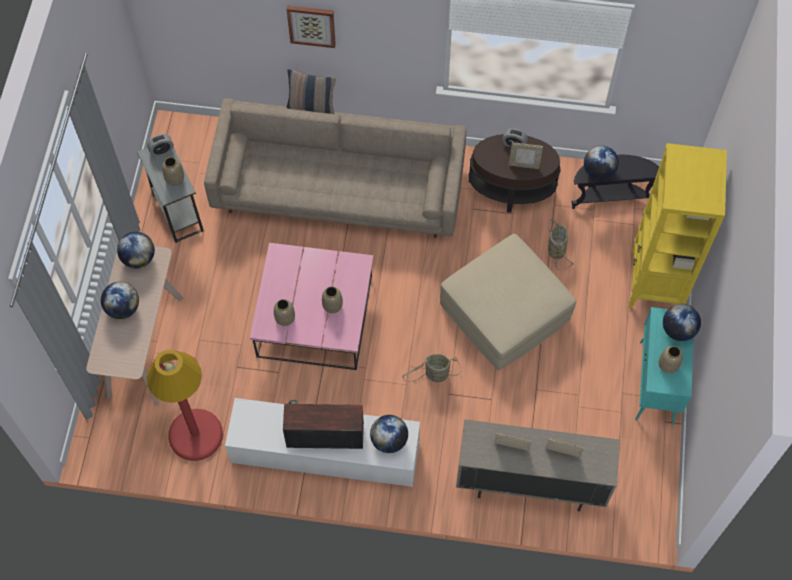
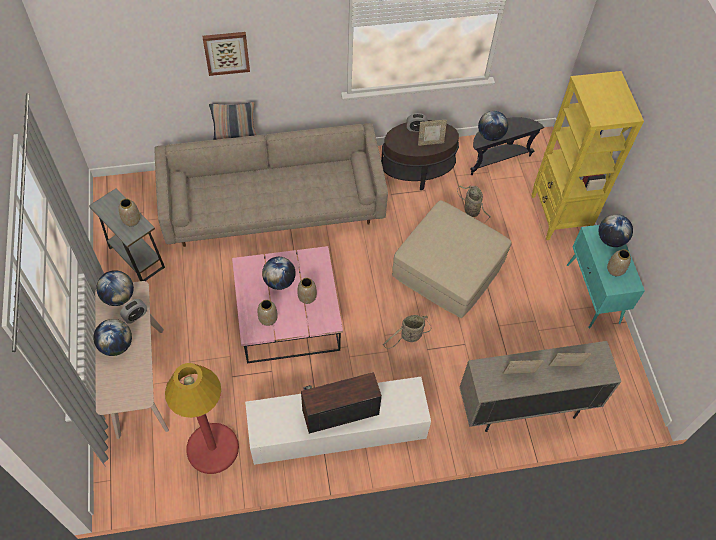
camera: 20 degrees left, 5 degrees down
alarm clock [147,134,174,157] -> alarm clock moved to [120,299,147,324]
globe [370,415,408,453] -> globe moved to [262,257,296,290]

